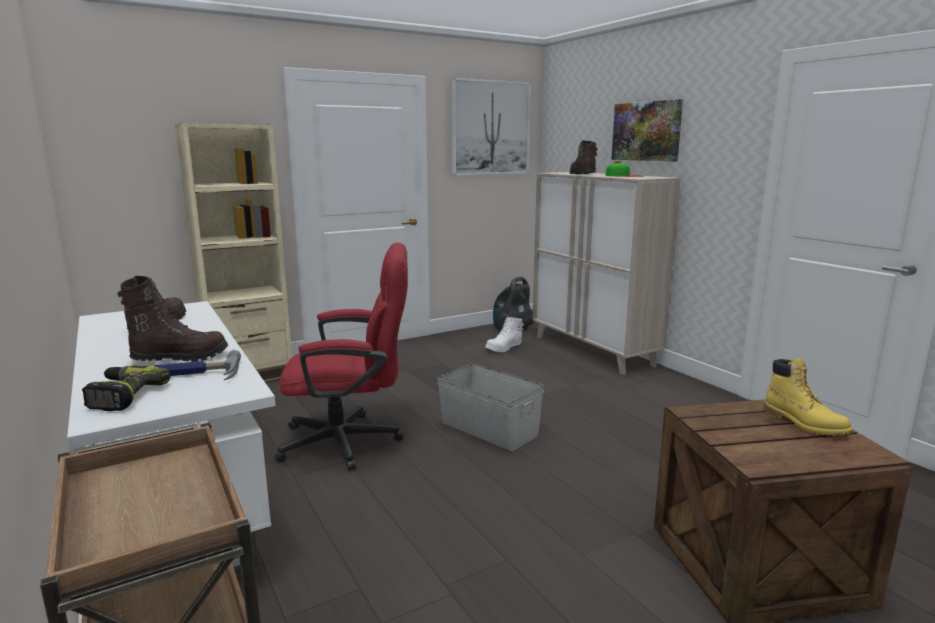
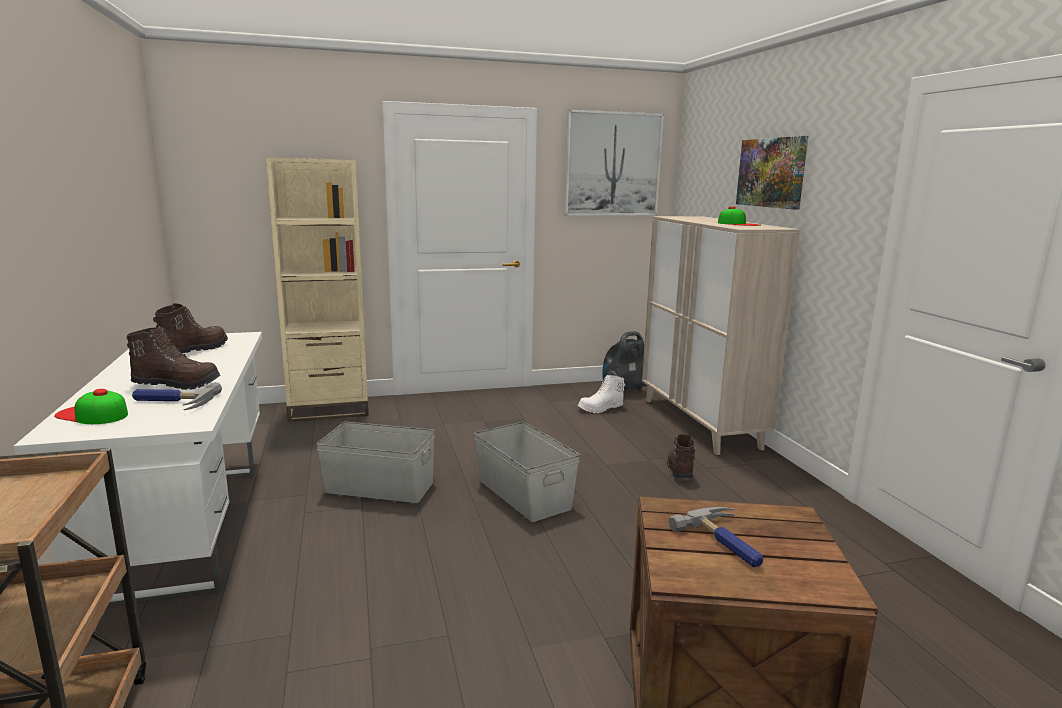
camera: 15 degrees right, 0 degrees up
power drill [82,365,170,411] -> cap [54,389,128,424]
red office chair [274,242,408,471] -> grey storage box [316,422,435,503]
brown boot [570,140,597,174] -> brown boot moved to [667,434,695,480]
yellow boot [764,358,852,436] -> none
none -> hammer [669,507,763,567]

